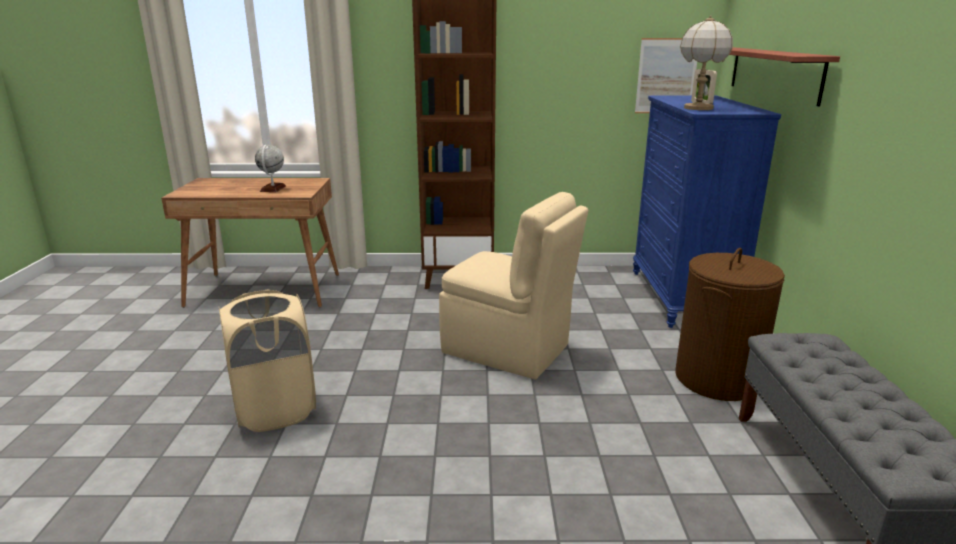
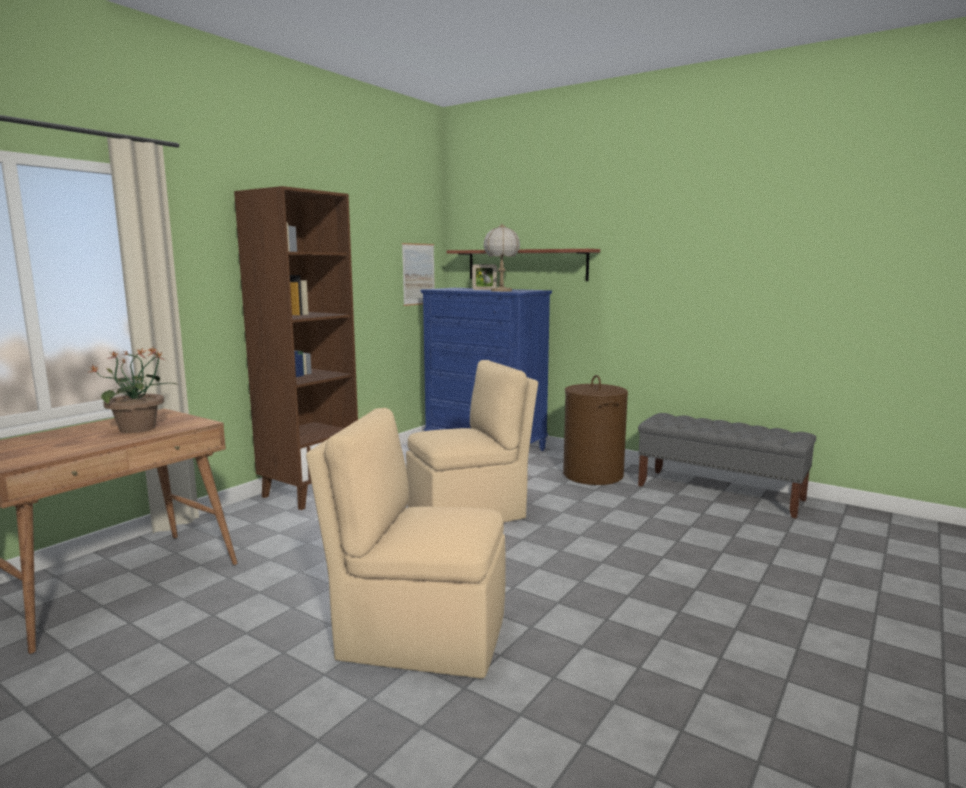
camera: 55 degrees left, 10 degrees down
beige laundry basket [219,290,316,432] -> beige chair [306,408,506,679]
globe [255,145,286,192] -> potted plant [90,347,178,433]

